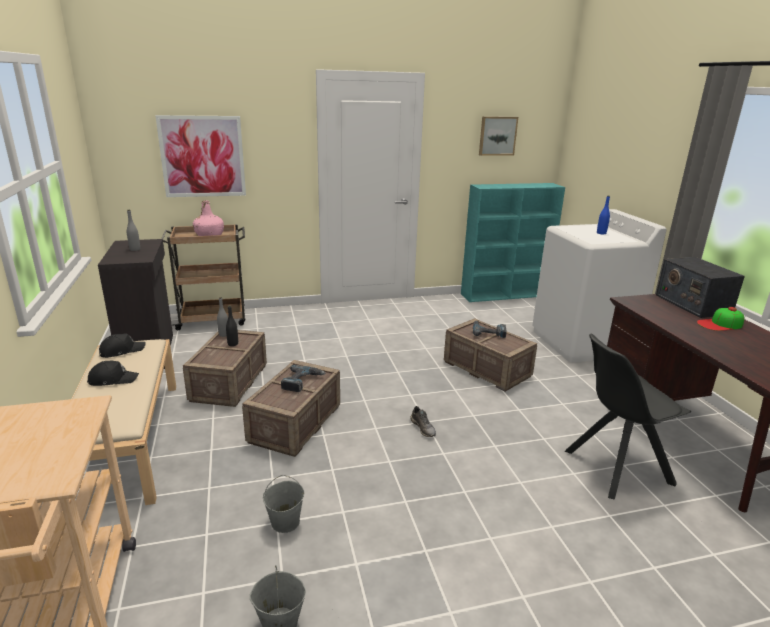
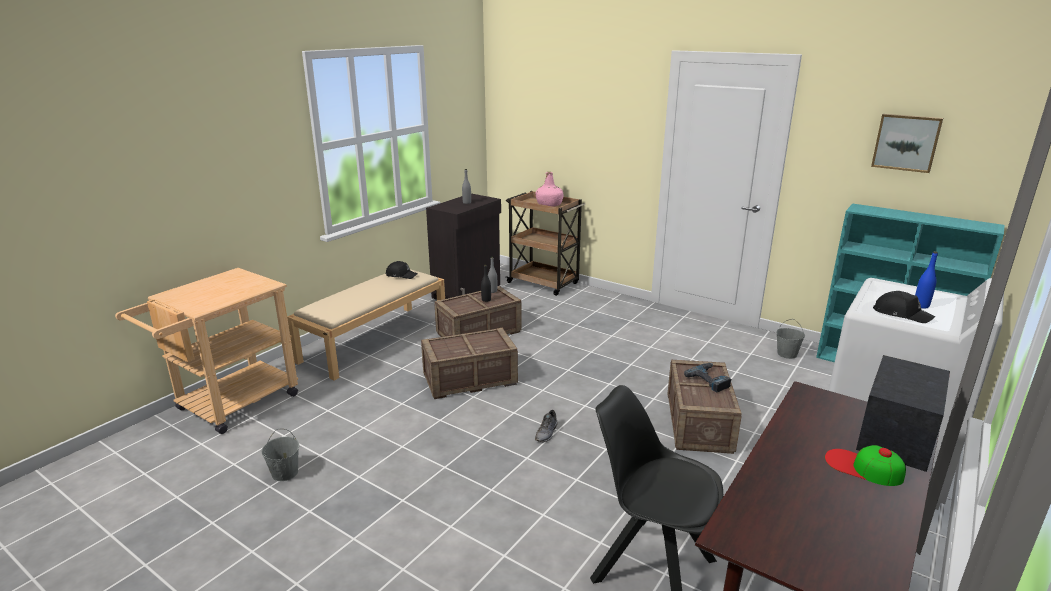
camera: 50 degrees right, 0 degrees up
black cap [87,361,139,386] -> black cap moved to [873,291,935,323]
picture [155,115,246,197] -> none
grey bucket [263,475,304,533] -> grey bucket moved to [776,319,805,359]
power drill [281,364,326,392] -> none

